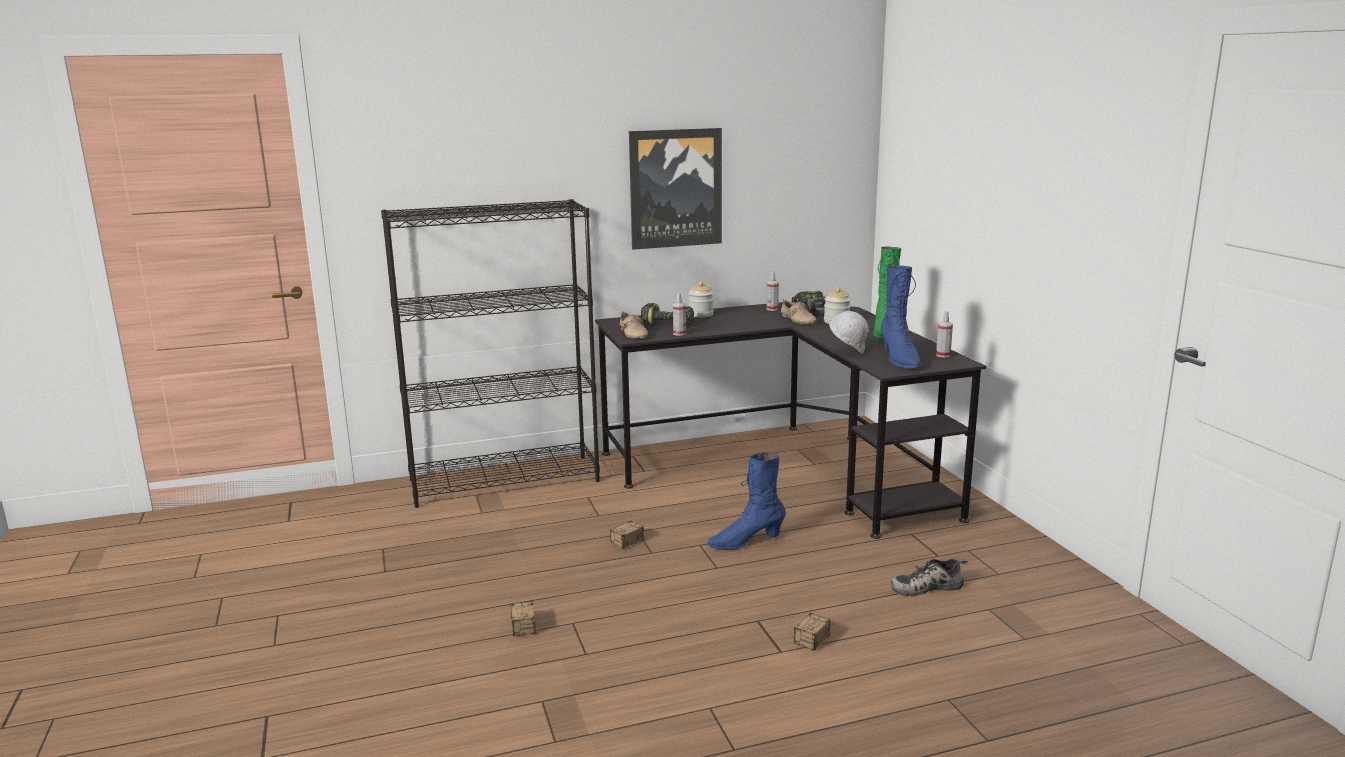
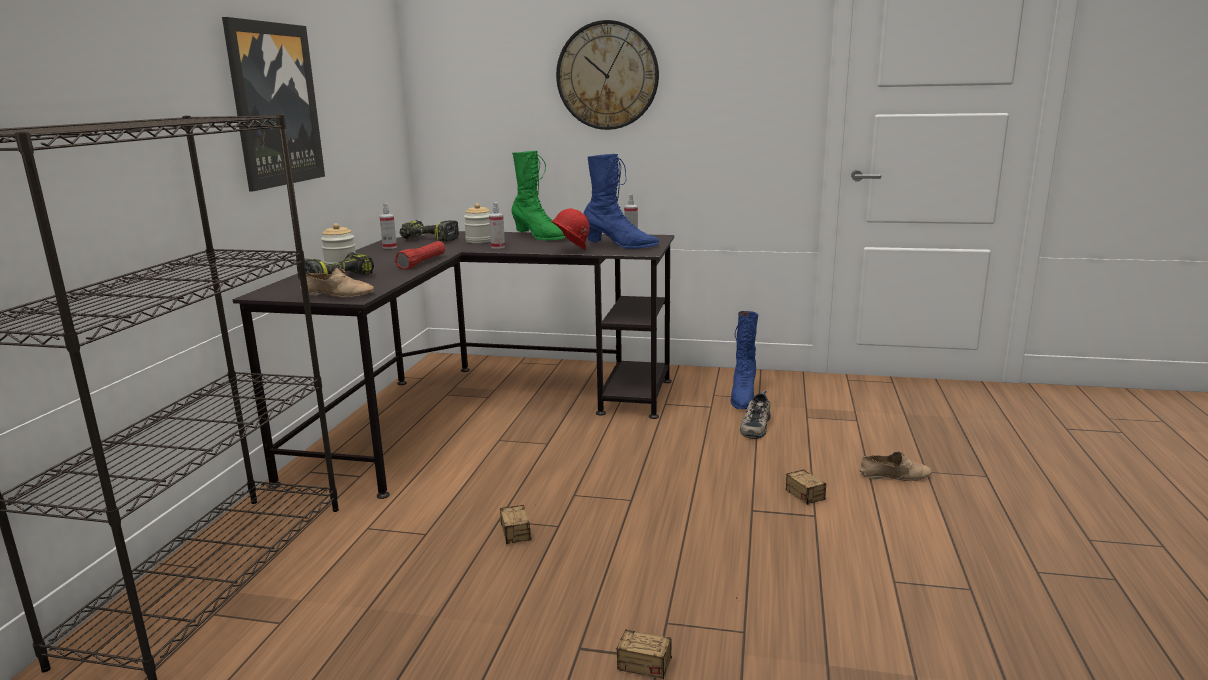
camera: 60 degrees left, 0 degrees up
spray bottle [673,293,686,336] -> spray bottle moved to [489,202,505,249]
blue boot [706,452,786,550] -> blue boot moved to [731,311,758,409]
beige shoe [781,299,816,324] -> beige shoe moved to [859,452,932,481]
white hard hat [829,311,869,354] -> red hard hat [551,208,590,250]
none -> red flashlight [395,241,445,270]
none -> wall clock [556,20,659,130]

